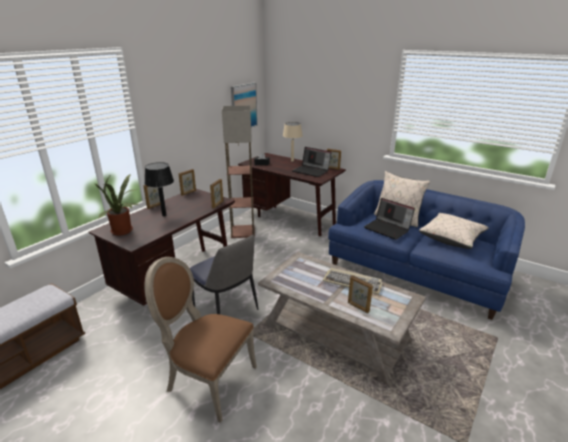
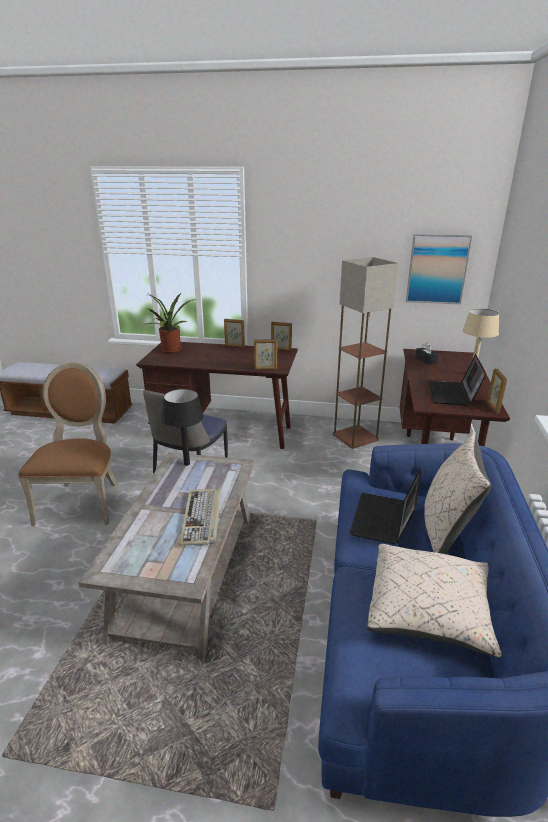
camera: 65 degrees right, 0 degrees up
black table lamp [145,162,174,217] -> black table lamp moved to [162,389,204,466]
picture frame [348,275,373,313] -> none

